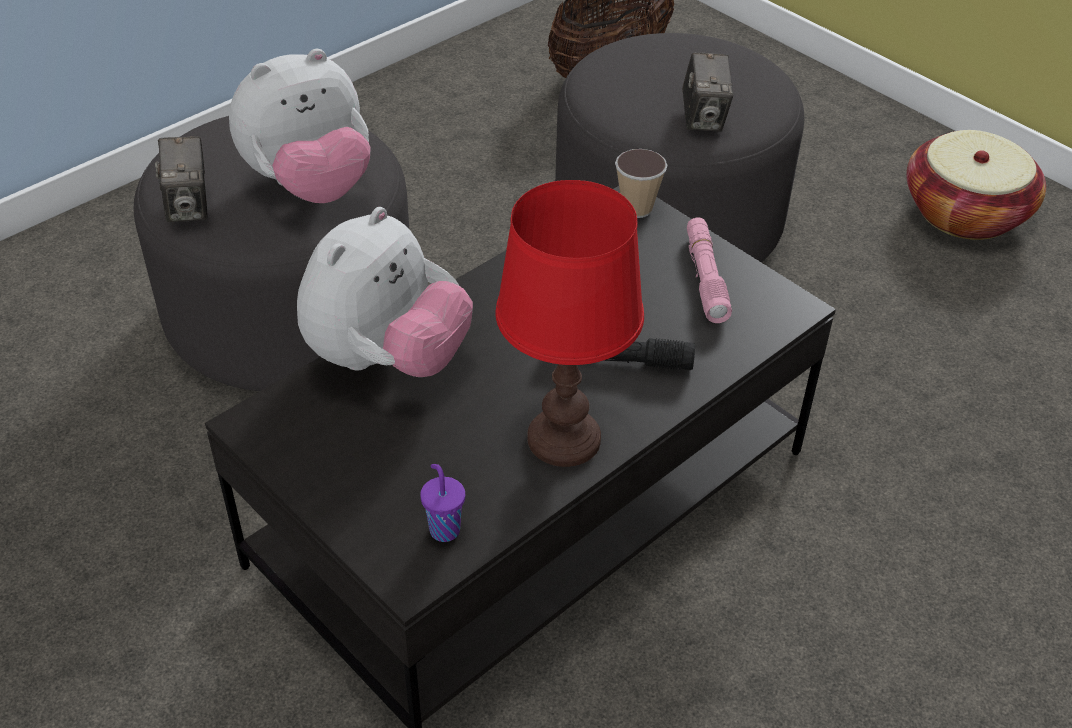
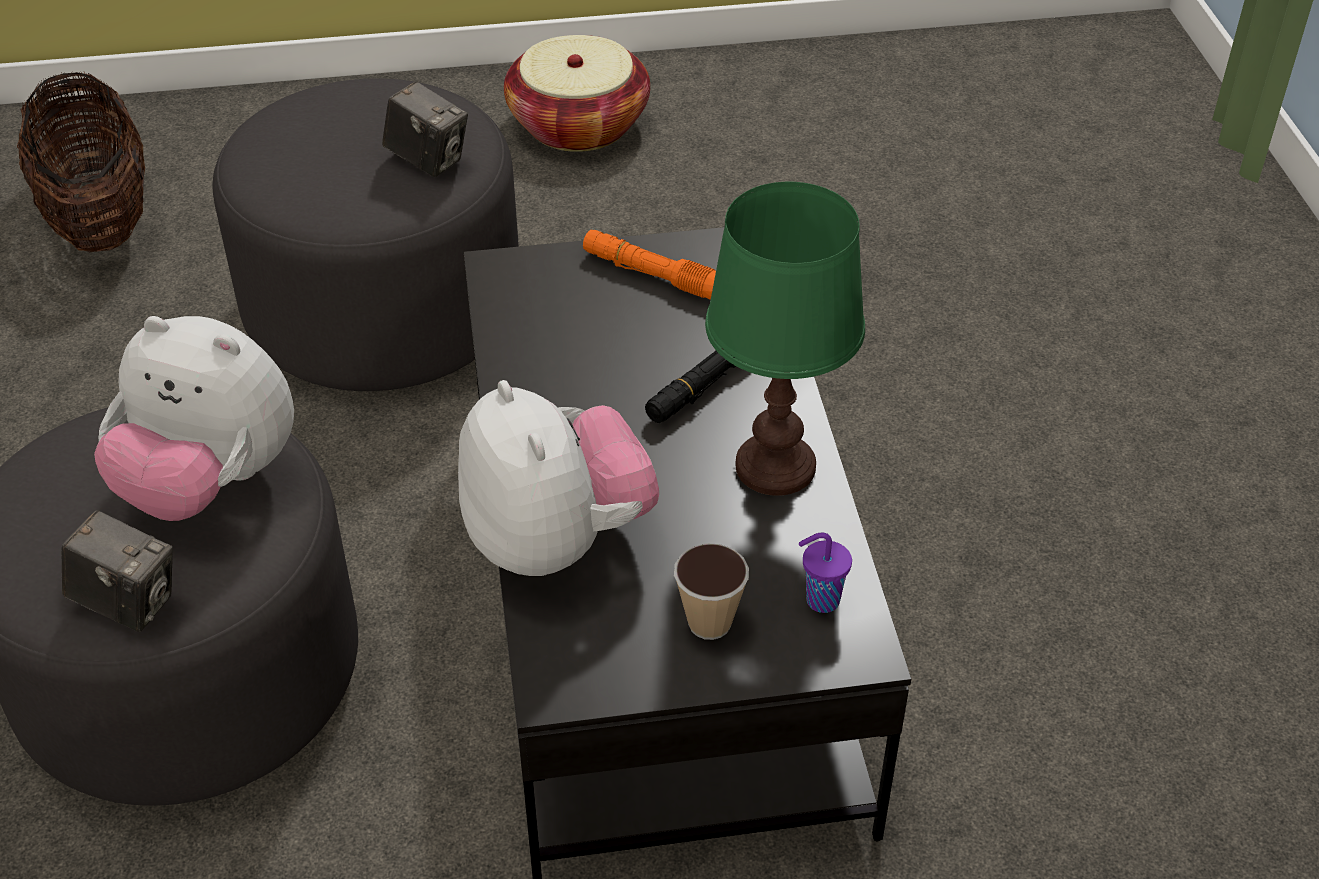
camera: 55 degrees left, 0 degrees up
plush toy [229,49,371,203] -> plush toy turned 105 degrees clockwise [94,316,294,521]
red table lamp [496,180,644,467] -> green table lamp [705,181,865,496]
cup [615,149,668,218] -> cup moved to [674,543,749,640]
pink flashlight [687,218,732,323] -> orange flashlight [583,230,716,300]

